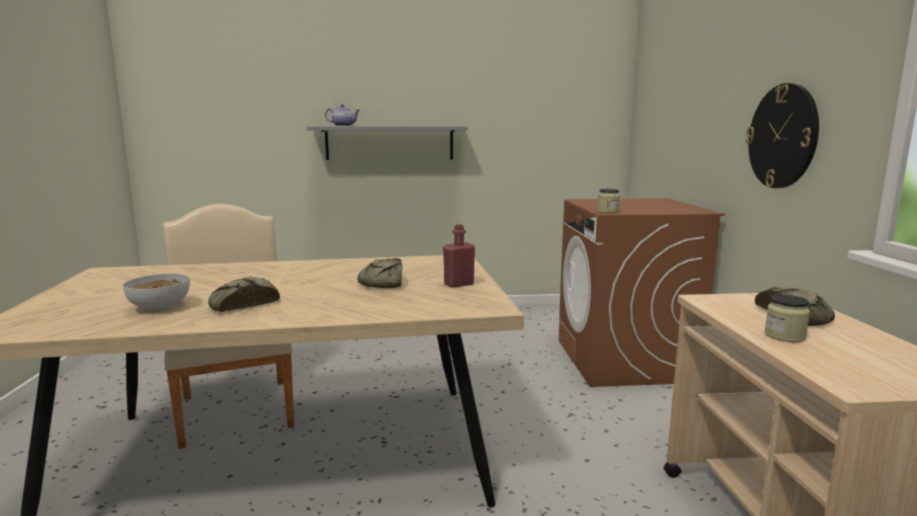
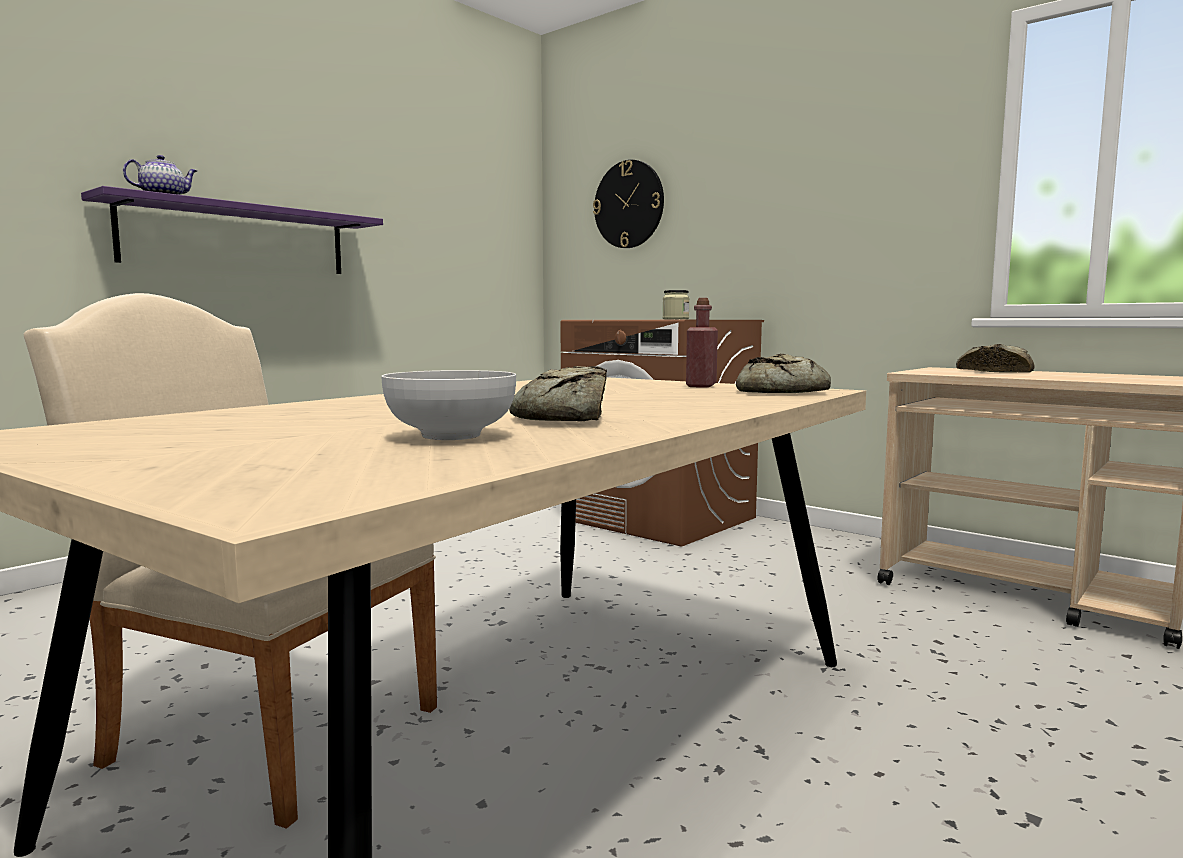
camera: 45 degrees left, 5 degrees down
grey shelf [307,126,468,160] -> purple shelf [81,186,383,274]
bread [357,258,402,288] -> bread moved to [736,354,831,393]
wall clock [746,83,819,188] -> wall clock moved to [593,160,664,248]
jar [765,294,810,342] -> none

